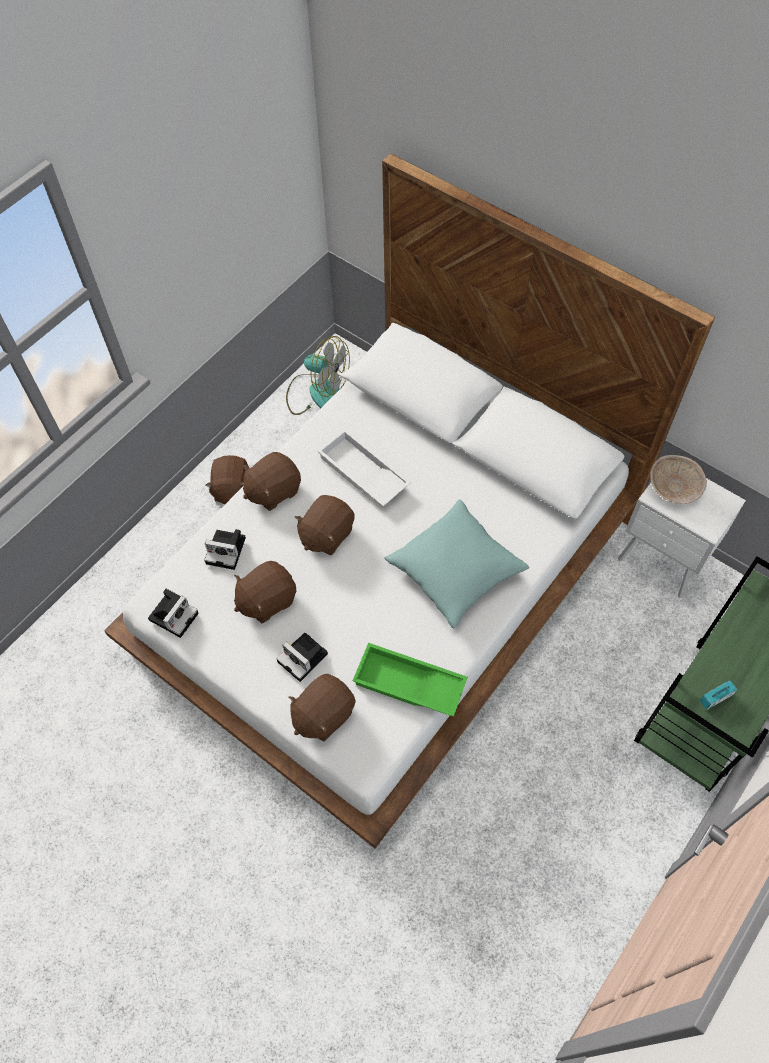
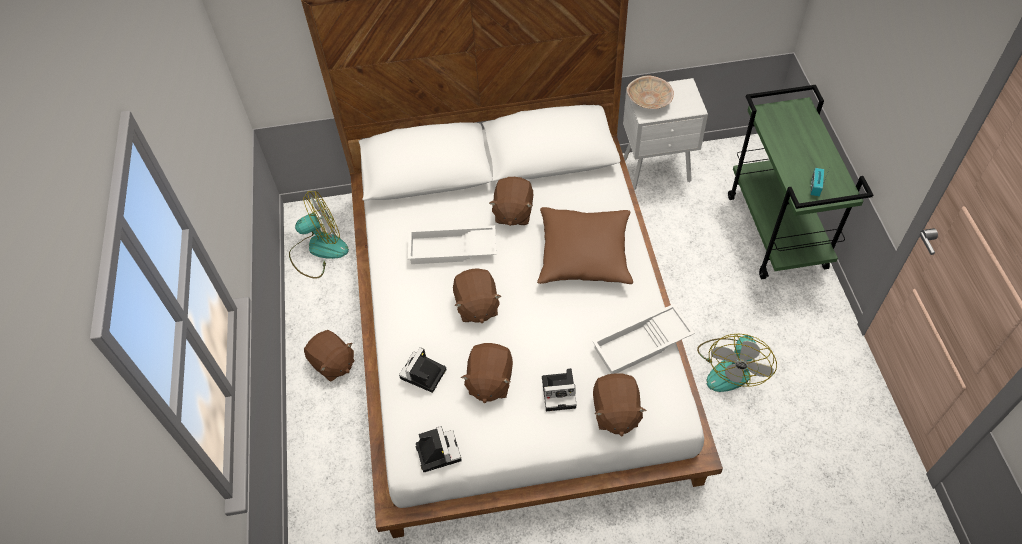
camera: 45 degrees left, 5 degrees down
camera [204,529,246,570] -> camera turned 150 degrees clockwise [399,347,446,393]
brown plush toy [243,452,301,511] -> brown plush toy moved to [489,177,533,226]
green tray [353,643,468,717] -> white tray [592,304,695,374]
turquoise pillow [384,499,529,629] -> brown pillow [537,207,633,284]
none -> fan [697,334,777,392]

